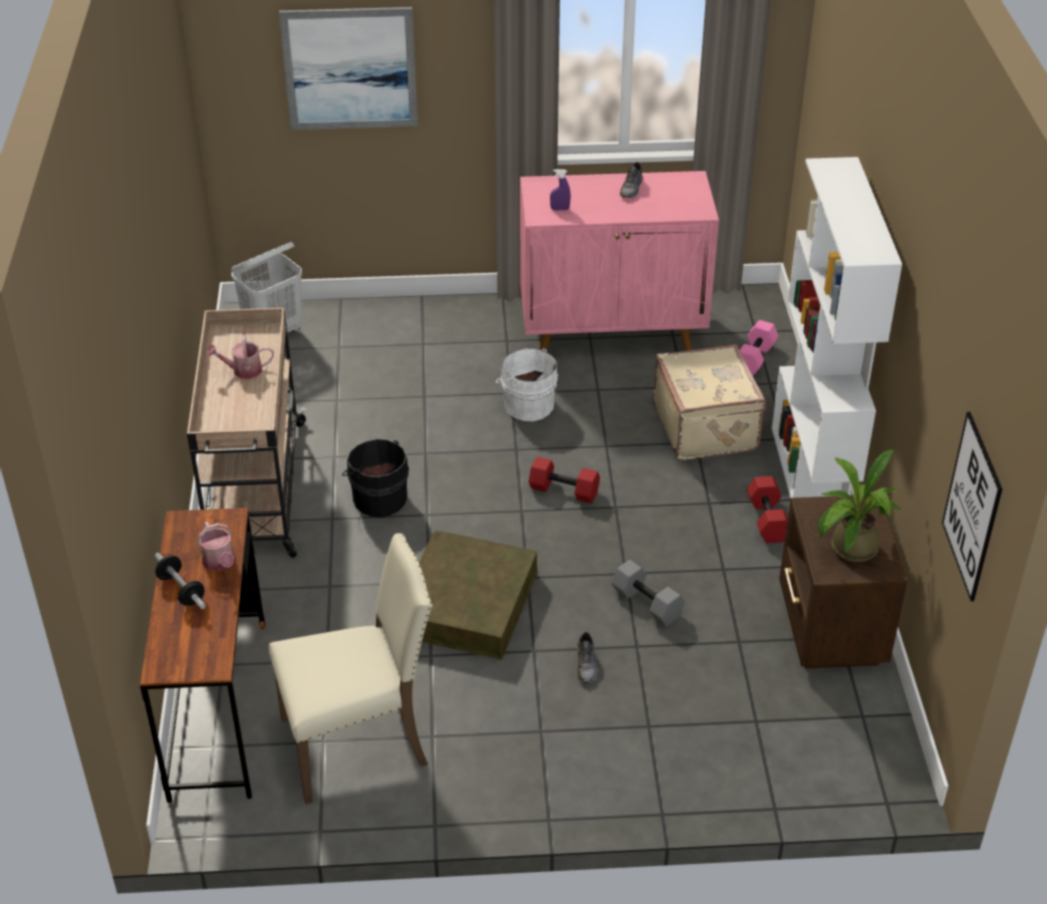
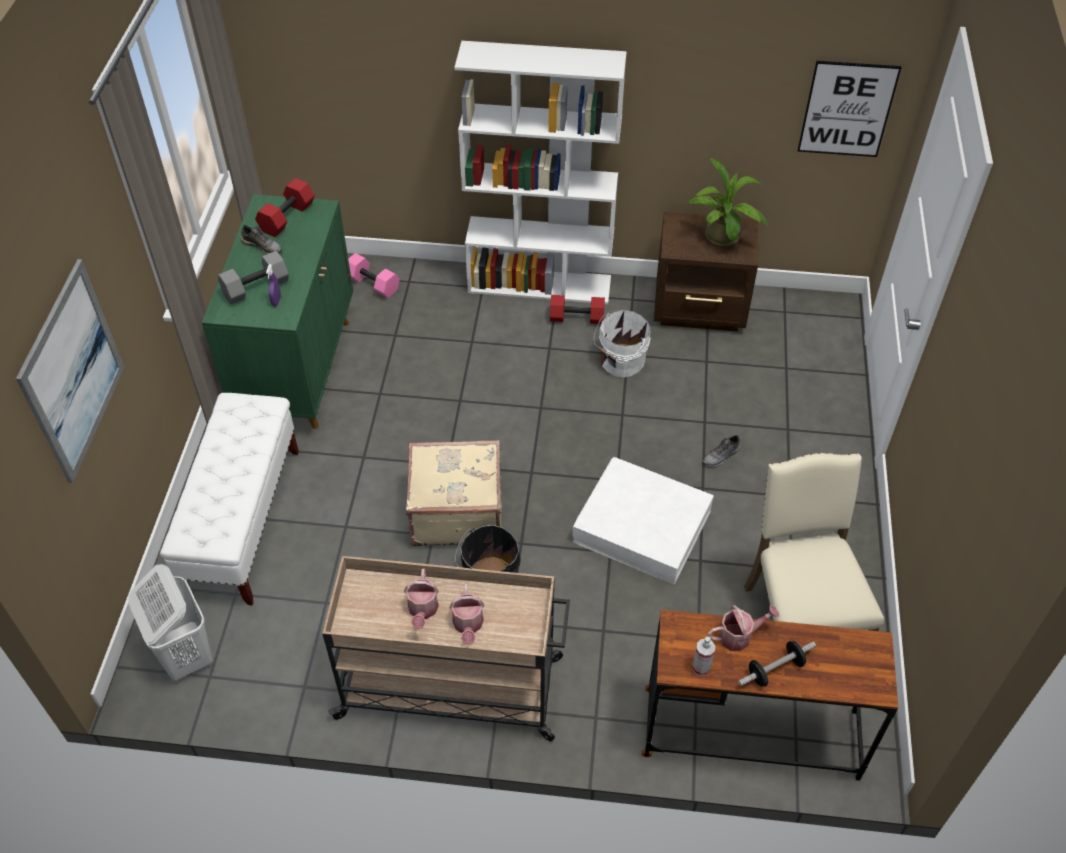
camera: 80 degrees left, 10 degrees up
brown storage box [419,530,537,660] -> white storage box [572,457,714,584]
white bucket [496,348,558,421] -> white bucket moved to [593,310,651,378]
pink cabinet [520,171,719,351] -> green cabinet [202,194,353,429]
red dumbbell [529,457,600,503] -> red dumbbell moved to [255,178,315,237]
grey shoe [577,632,598,683] -> grey shoe turned 135 degrees clockwise [702,435,740,467]
grey dumbbell [611,560,685,626] -> grey dumbbell moved to [218,251,289,304]
beige suitcase [653,344,766,460] -> beige suitcase moved to [406,440,501,546]
none -> white bench [160,393,299,605]
none -> watering can [449,583,484,645]
none -> spray bottle [692,636,715,676]

